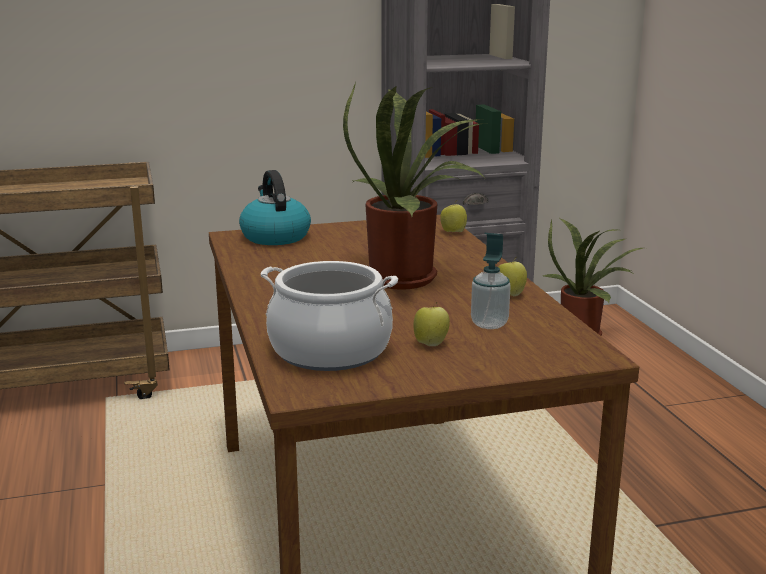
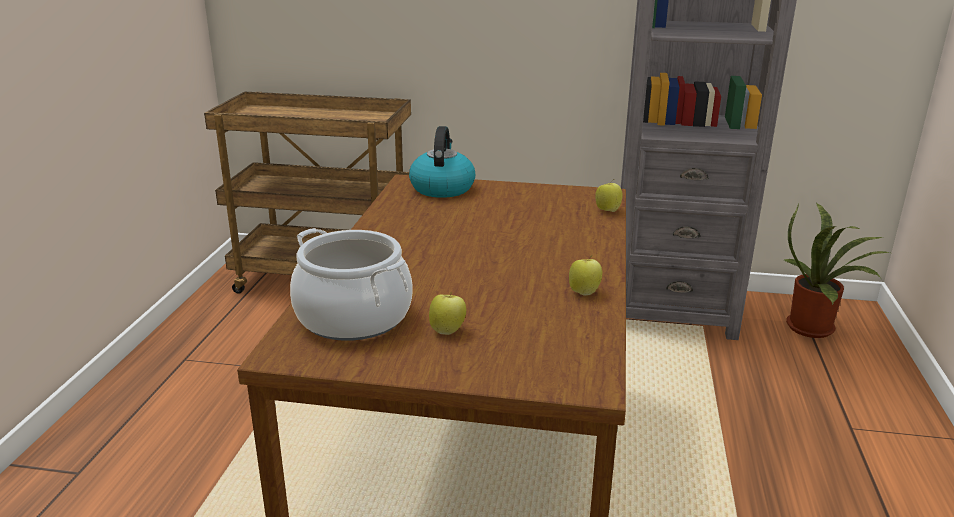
camera: 25 degrees right, 5 degrees up
potted plant [343,82,487,290] -> none
soap dispenser [471,233,510,329] -> none

